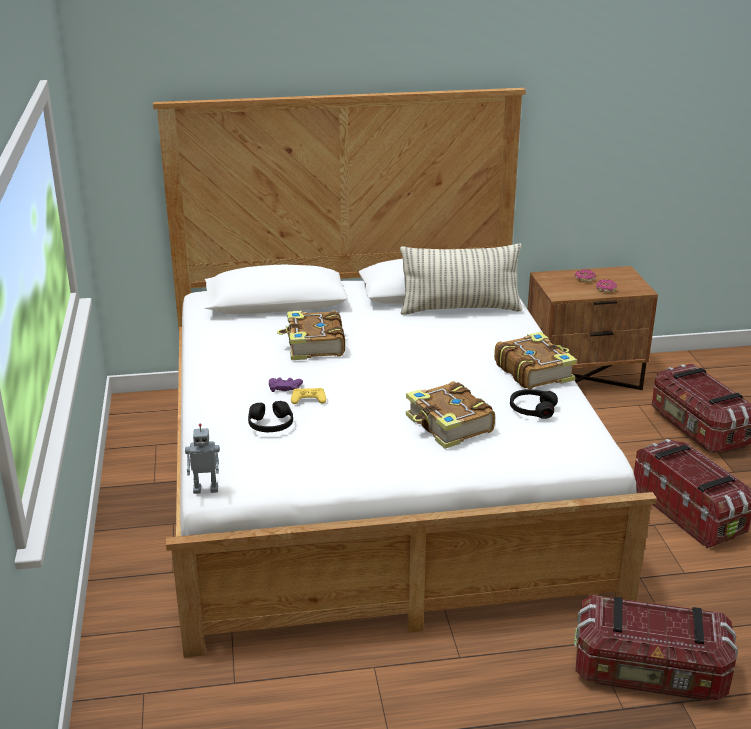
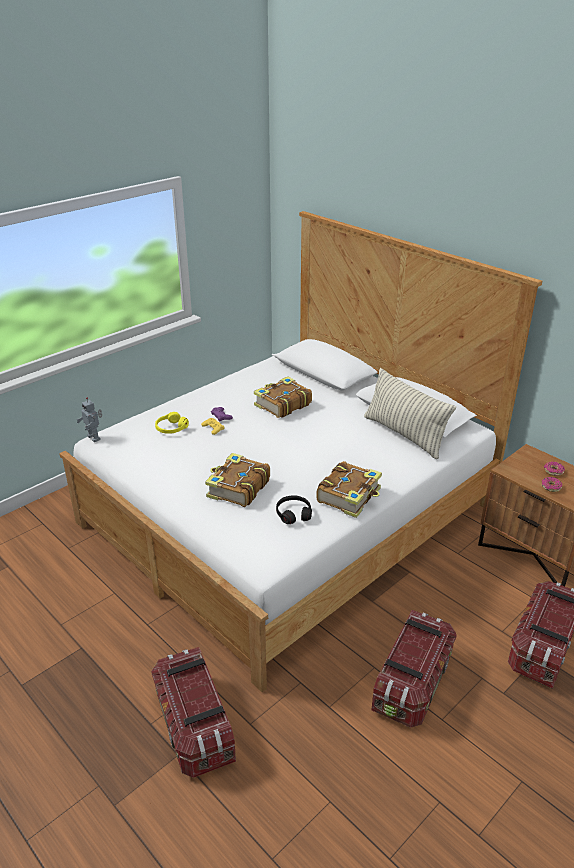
camera: 55 degrees right, 5 degrees up
black headphones [248,401,293,432] -> yellow headphones [155,412,189,434]

